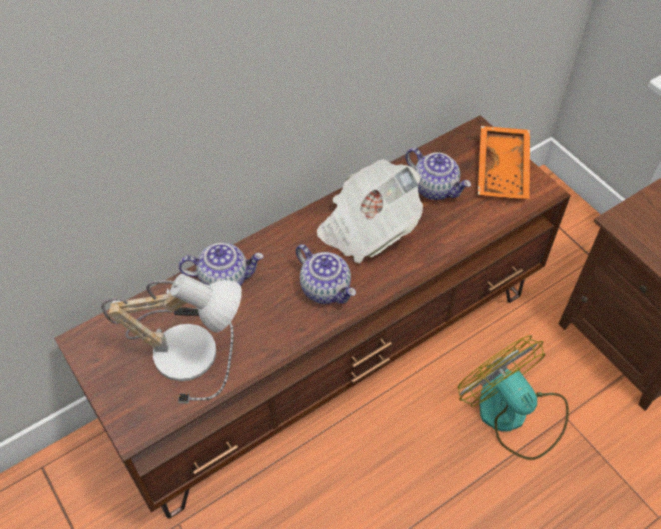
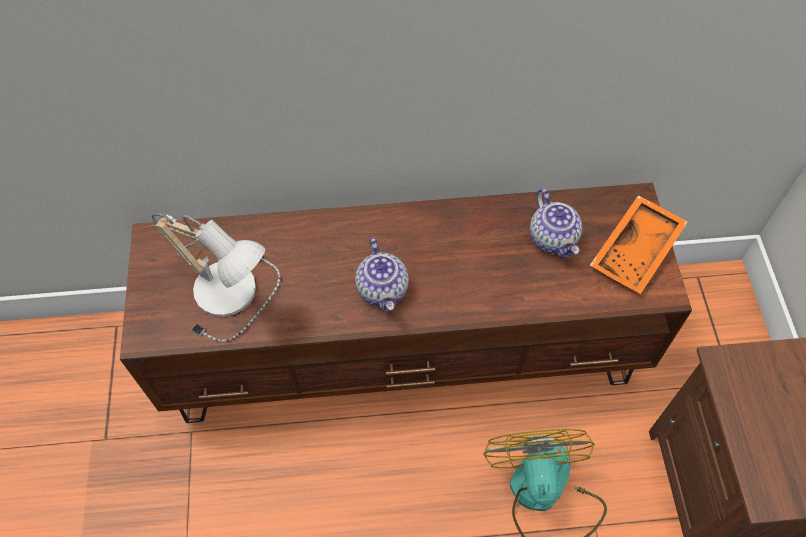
camera: 30 degrees right, 5 degrees up
teapot [179,243,263,286] -> none
newspaper [317,159,423,263] -> none

